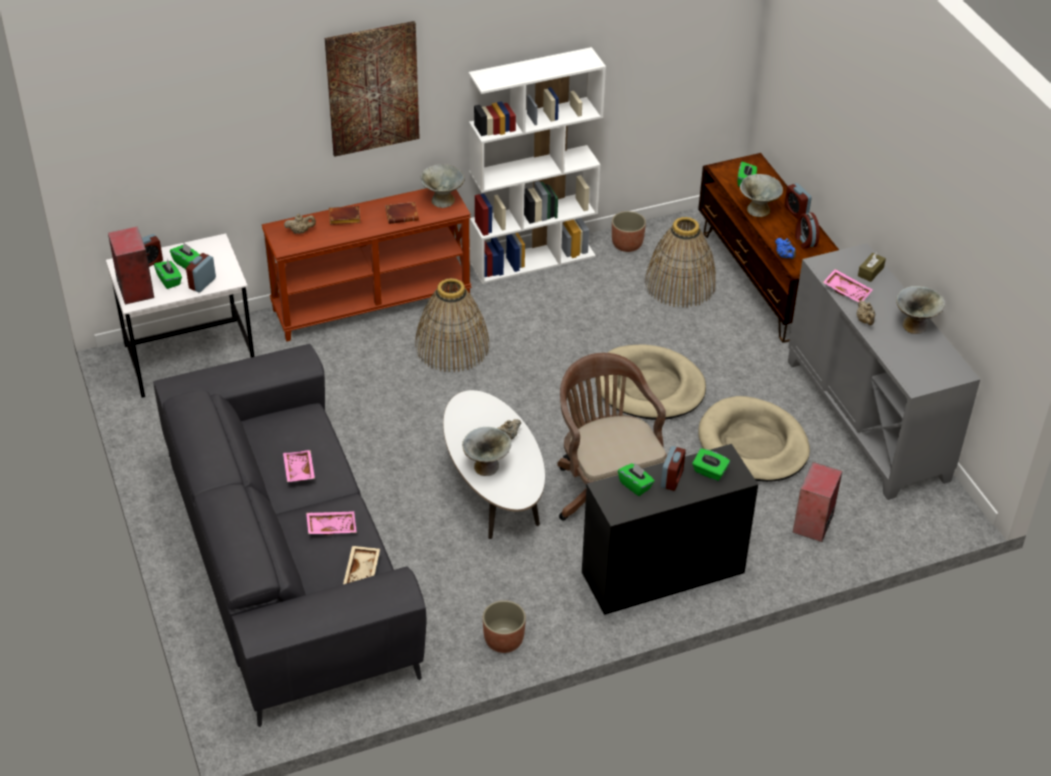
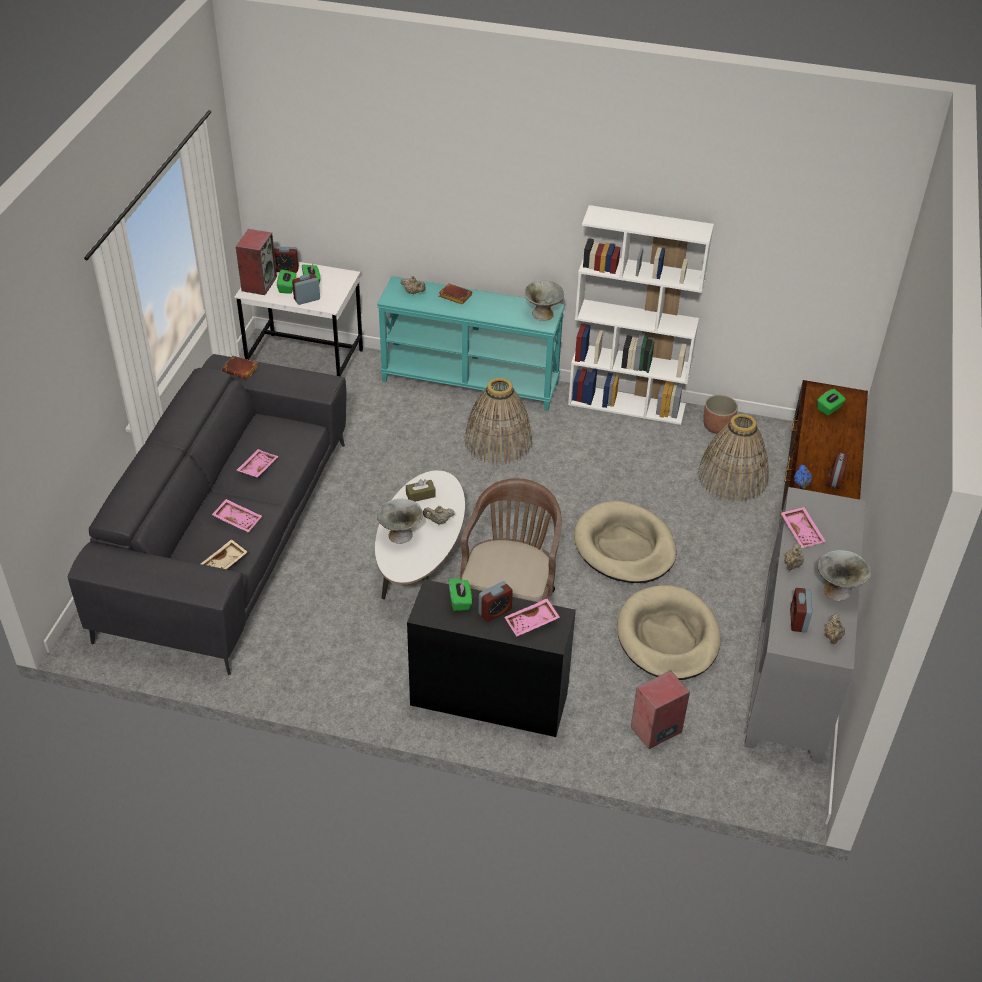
camera: 35 degrees right, 0 degrees up
brown console table [262,188,472,342] -> turquoise console table [377,276,565,411]
picture [325,21,420,157] -> none
brown book [385,202,419,224] -> brown book moved to [222,355,258,379]
planter [483,600,526,653] -> none
green tissue box [692,449,730,481] -> pink tray [504,598,560,637]
grey bowl [740,174,783,217] -> none
alarm clock [784,183,812,219] -> alarm clock moved to [790,588,812,632]
brown tissue box [858,252,886,282] -> brown tissue box moved to [406,479,436,502]
none -> beige teapot [824,614,845,644]

